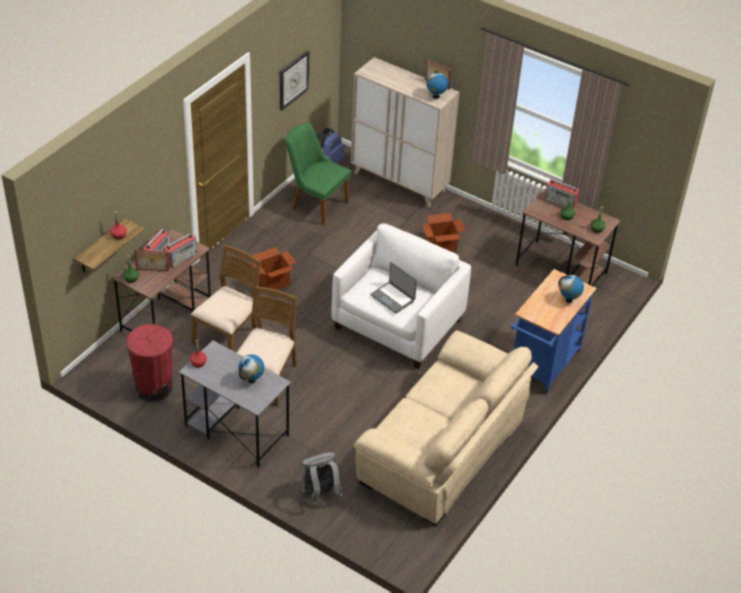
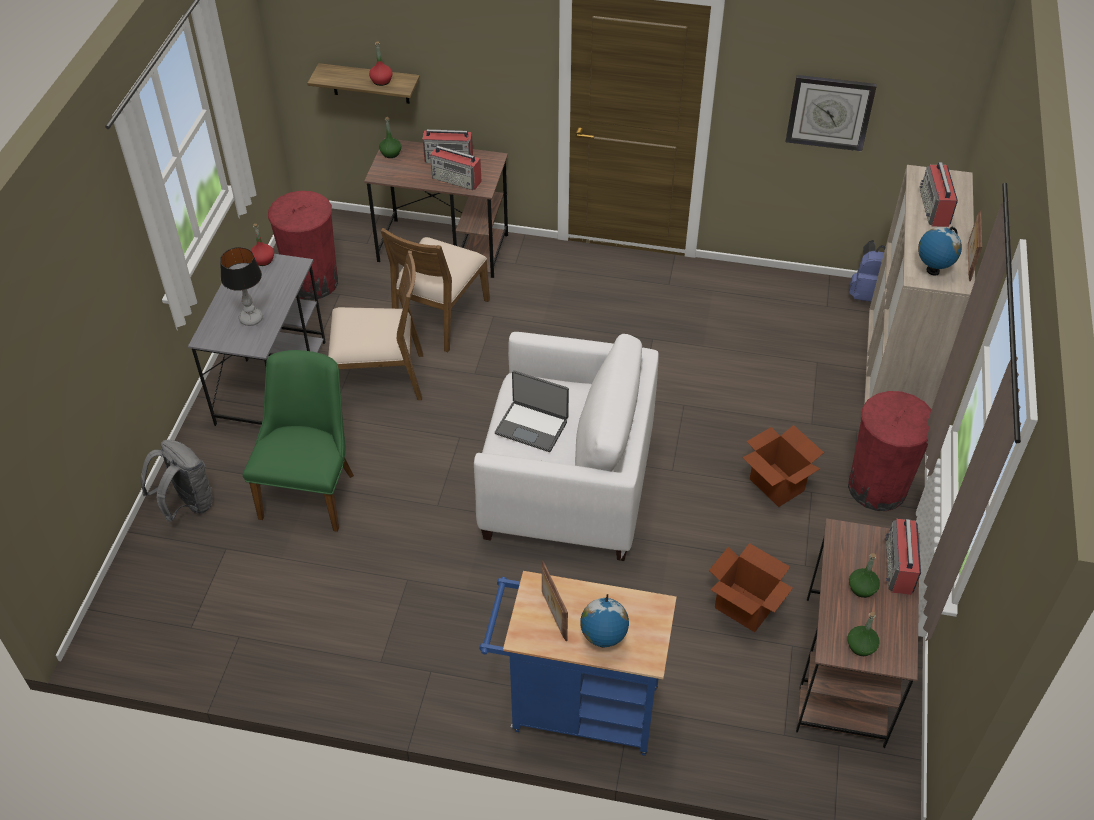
camera: 70 degrees right, 5 degrees up
picture frame [134,250,169,271] -> picture frame moved to [542,561,568,641]
brown chair [191,245,263,351] -> brown chair turned 105 degrees clockwise [381,228,490,352]
globe [238,354,264,383] -> table lamp [220,247,263,326]
cardboard box [251,247,297,290] -> cardboard box moved to [709,543,793,632]
green chair [285,123,351,226] -> green chair moved to [243,350,354,532]
beige sofa [354,330,538,526] -> none
laptop [370,262,417,314] -> laptop turned 90 degrees counterclockwise [495,370,569,452]
none -> red trash can [848,391,932,511]
none -> radio [920,162,958,227]

